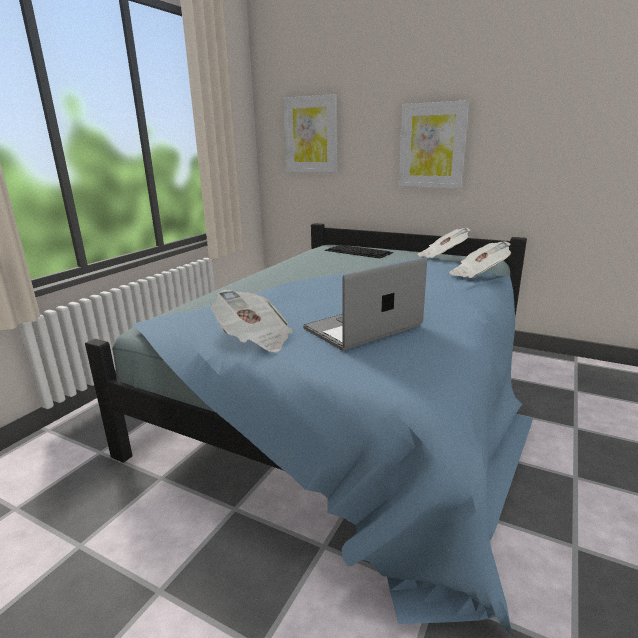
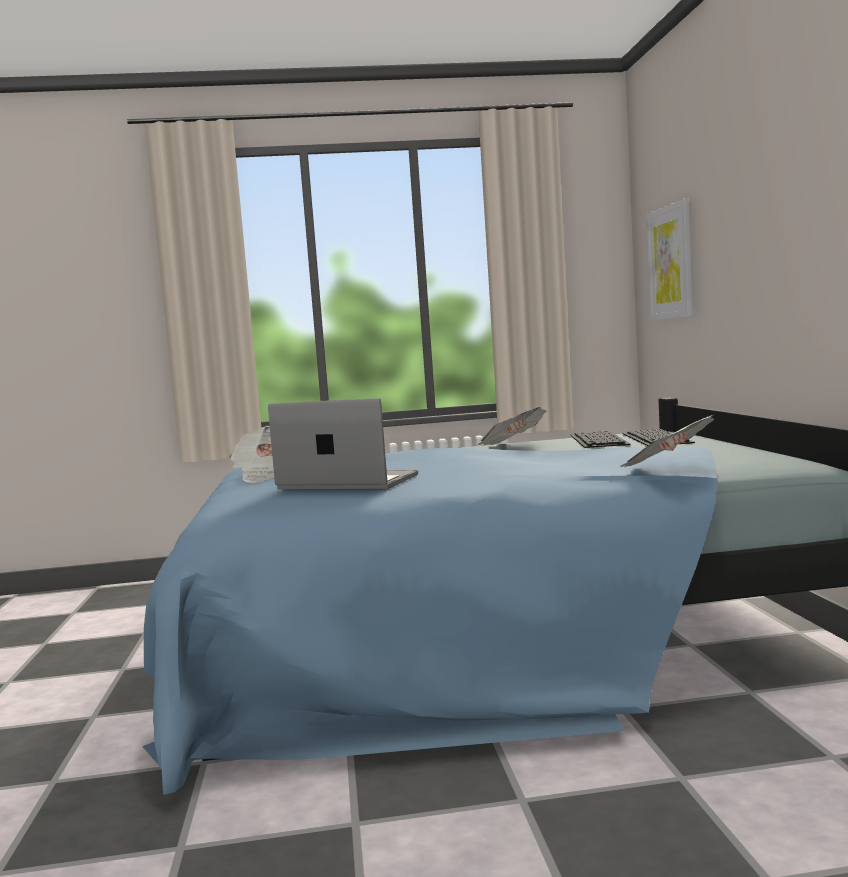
camera: 55 degrees right, 15 degrees down
picture [399,100,470,188] -> none
newspaper [418,228,470,258] -> newspaper moved to [478,407,546,445]
none -> keyboard [570,431,631,448]

